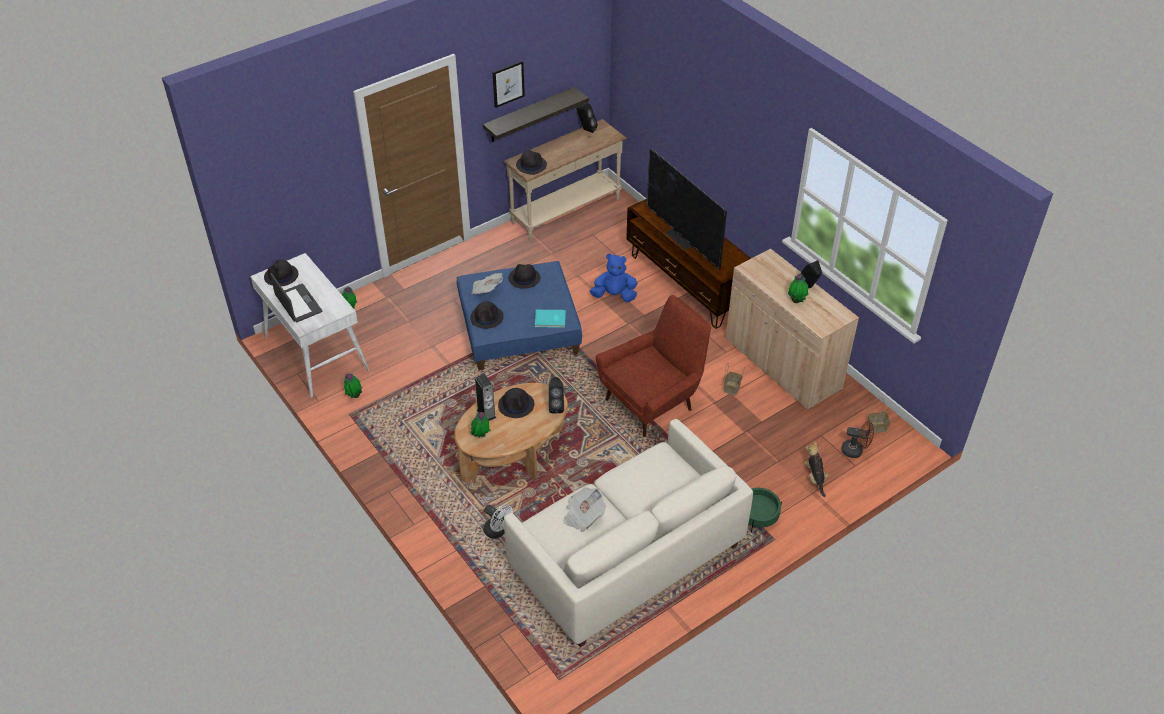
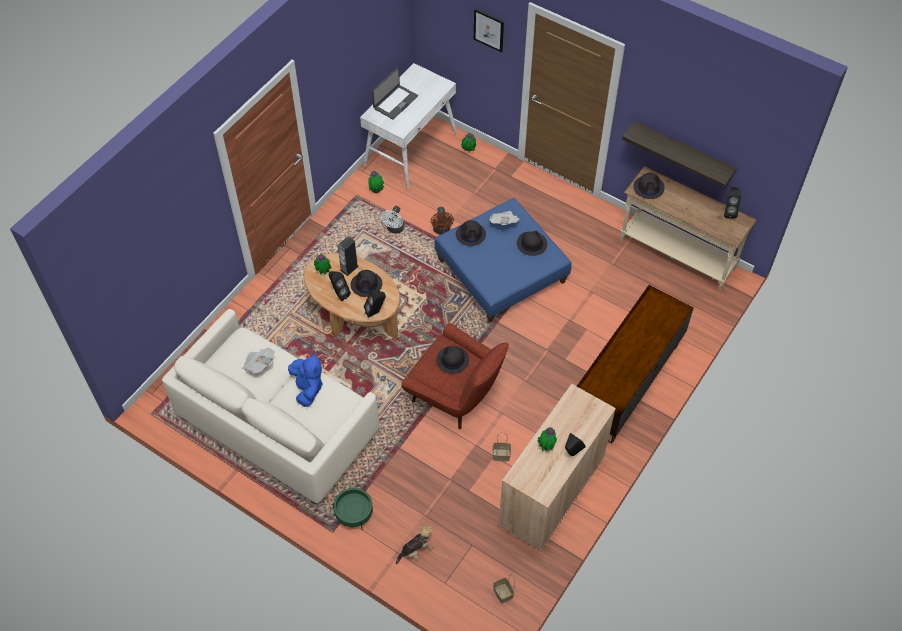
camera: 70 degrees right, 10 degrees up
black hat [264,259,298,286] -> black hat moved to [436,346,469,374]
white fan [483,505,513,539] -> white fan moved to [381,206,405,234]
picture [492,61,525,108] -> picture moved to [474,9,504,52]
turquoise book [535,310,566,328] -> none
blue plush toy [590,254,637,302] -> blue plush toy moved to [288,353,323,407]
television [647,148,727,270] -> none
brown fan [841,421,874,458] -> brown fan moved to [431,207,454,234]
none -> black speaker [329,271,351,301]

